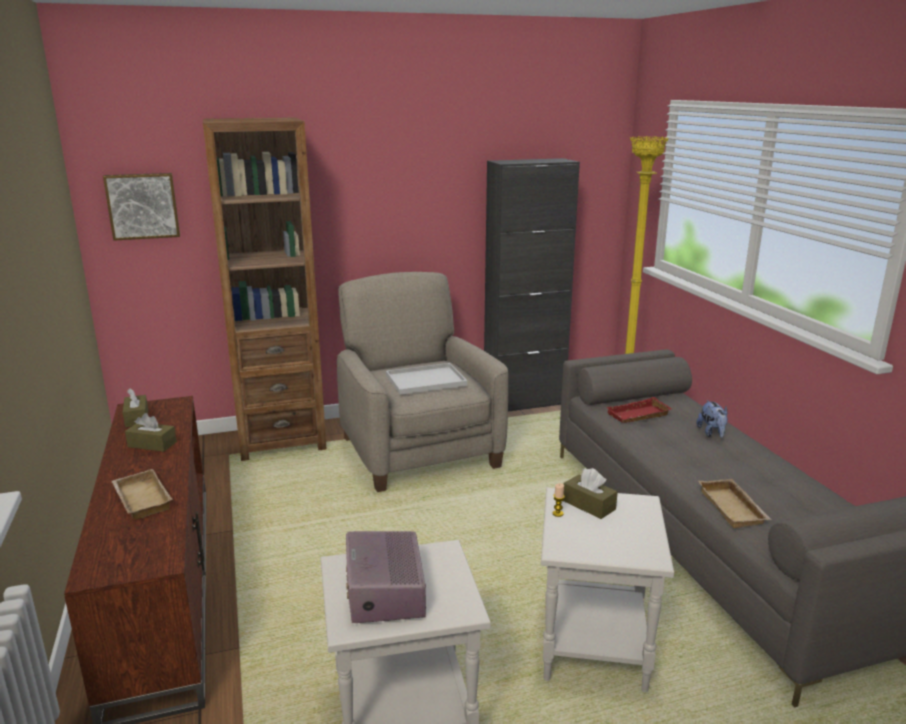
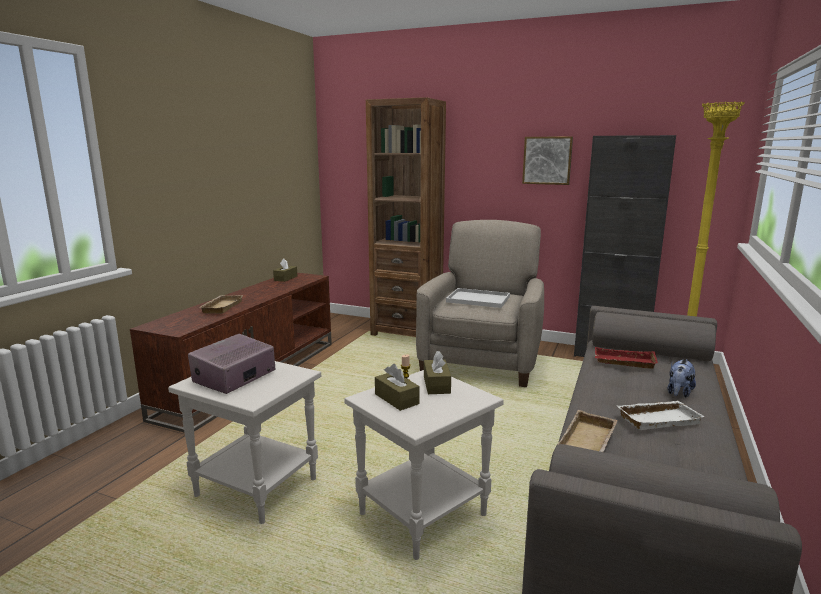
camera: 40 degrees right, 5 degrees down
picture [103,173,180,241] -> picture moved to [522,136,573,185]
brown tissue box [125,413,177,452] -> brown tissue box moved to [375,364,420,411]
none -> white tray [617,401,704,430]

